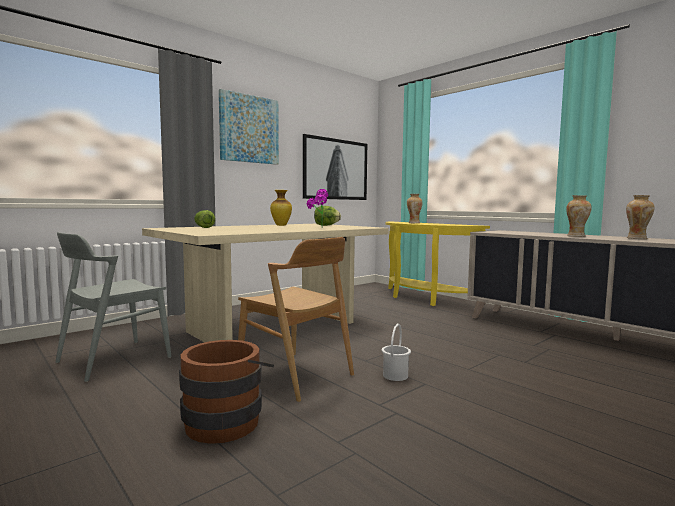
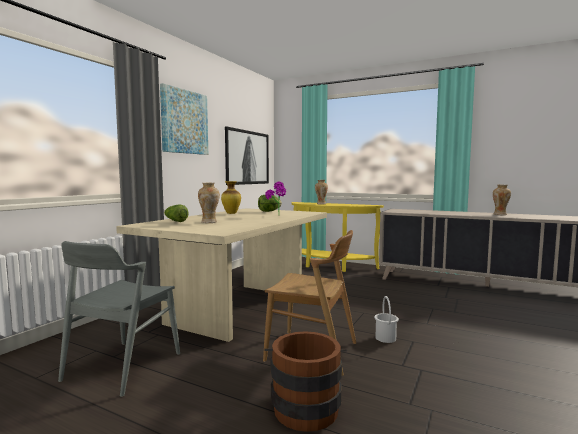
camera: 20 degrees left, 0 degrees up
vase [566,195,592,237] -> vase moved to [198,183,220,223]

